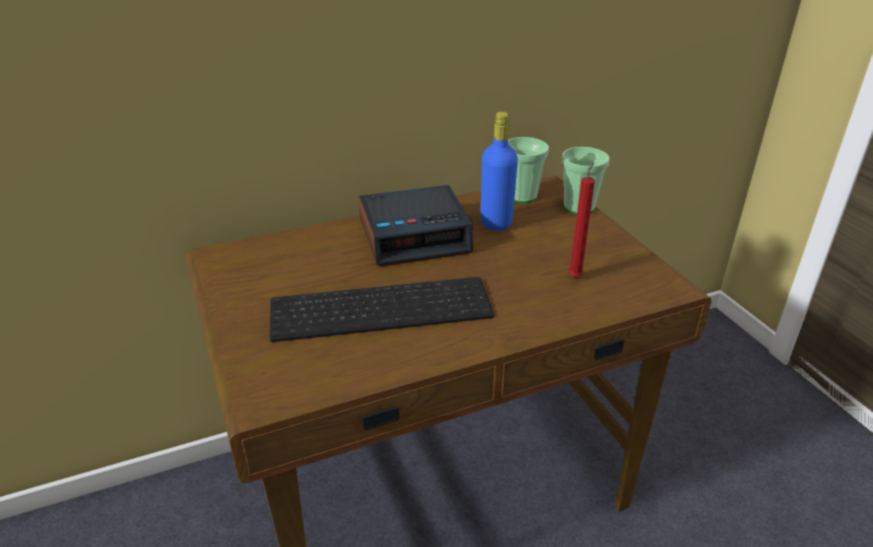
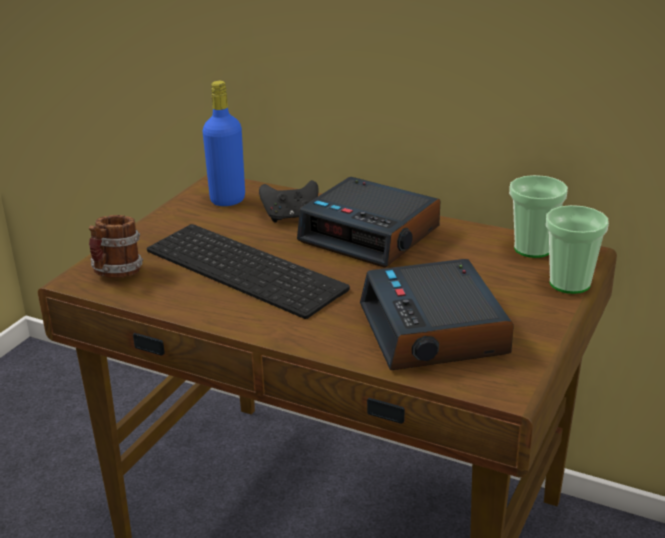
camera: 50 degrees right, 5 degrees down
blue bottle [480,112,518,231] -> blue bottle moved to [203,81,245,206]
red candle [568,162,595,278] -> alarm clock [360,259,514,370]
none -> mug [89,215,143,278]
none -> black game controller [259,180,319,223]

